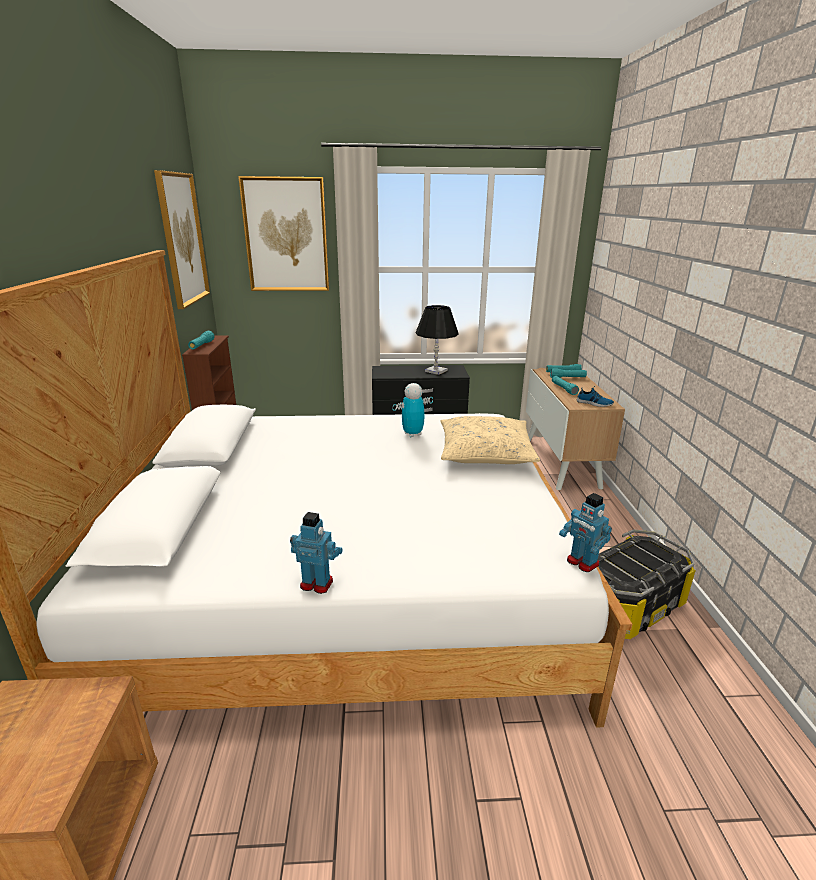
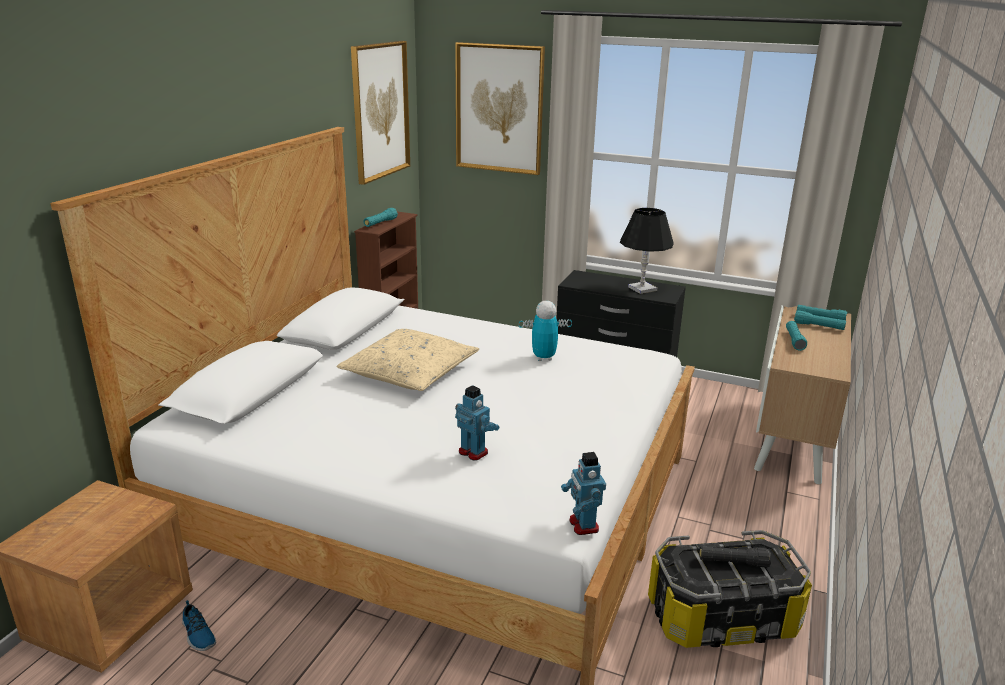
camera: 25 degrees right, 0 degrees up
toy robot [290,512,343,594] -> toy robot moved to [455,385,499,461]
beige pillow [440,416,540,464] -> beige pillow moved to [337,329,479,391]
shoe [577,386,614,407] -> shoe moved to [182,600,216,651]
none -> black flashlight [699,546,771,567]

